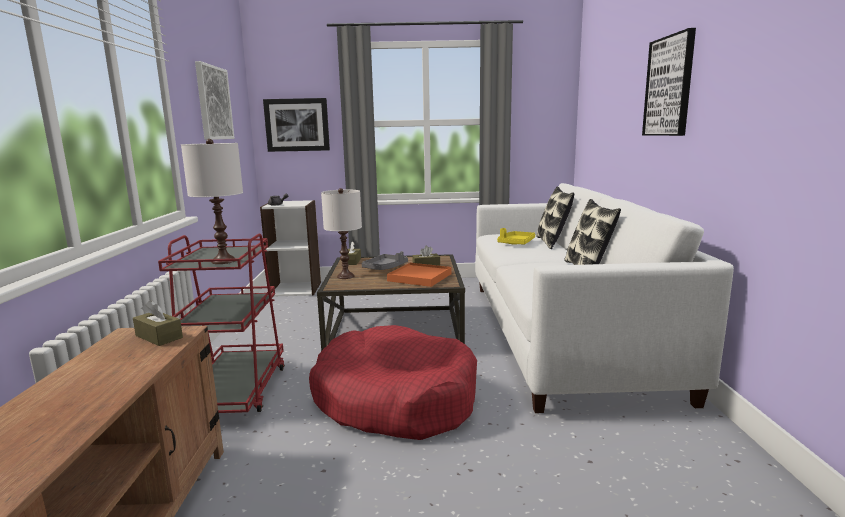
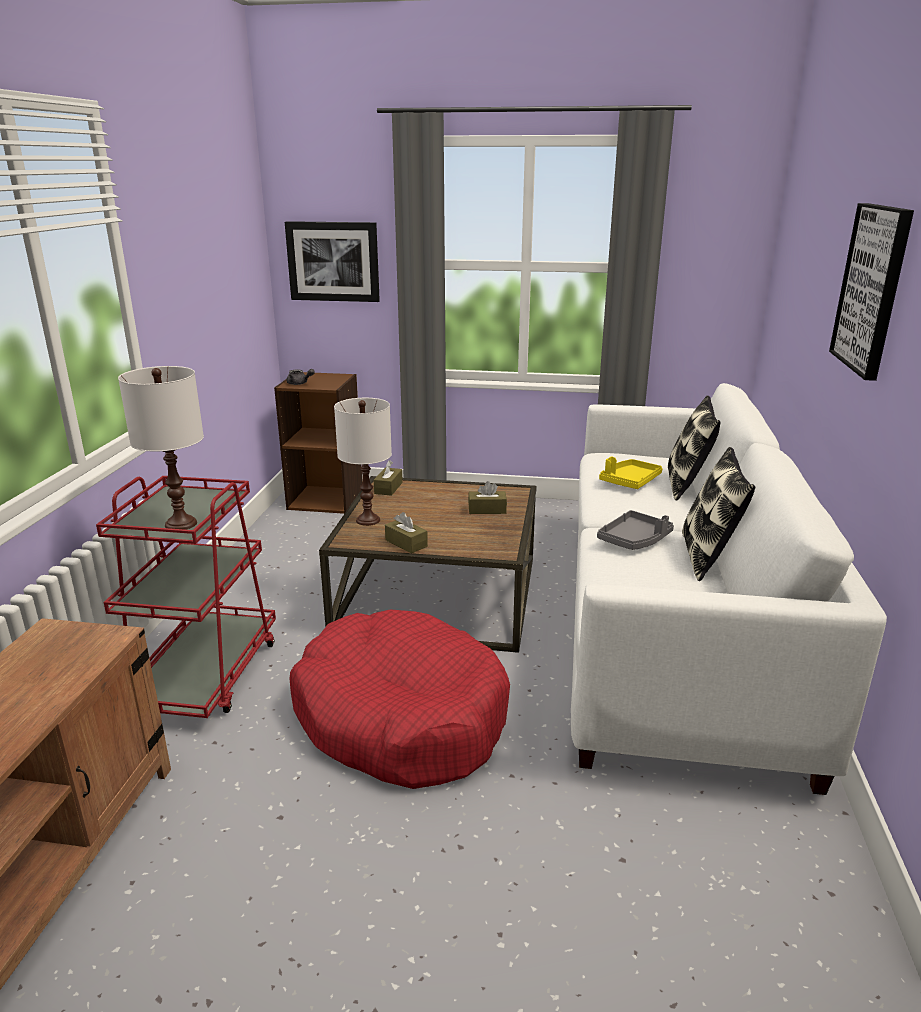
camera: 10 degrees right, 10 degrees up
brown tissue box [133,300,183,346] -> brown tissue box moved to [385,512,428,553]
picture [195,61,235,140] -> none
white bookcase [260,200,321,297] -> brown bookcase [274,372,362,514]
grey tray [362,251,408,270] -> grey tray moved to [597,510,674,550]
orange tray [387,263,452,287] -> none

